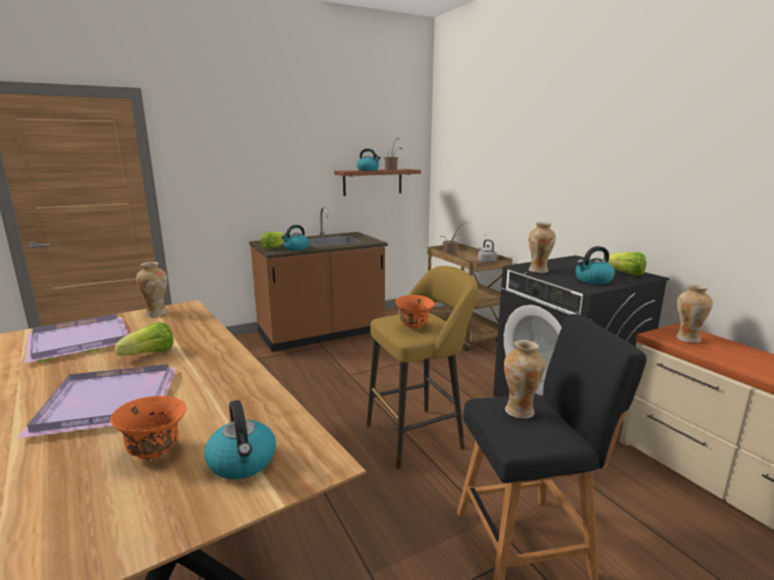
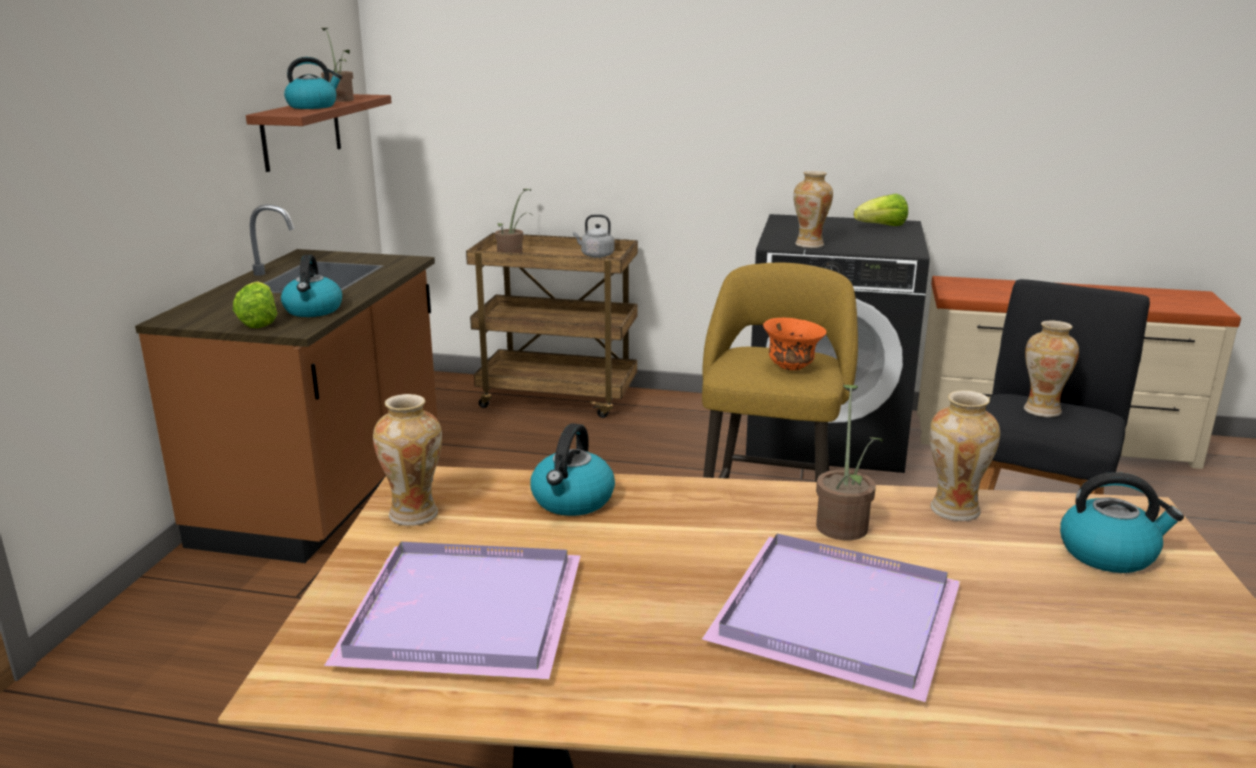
camera: 50 degrees left, 5 degrees up
orange bowl [110,396,186,459] -> none
lettuce [115,322,174,356] -> none
kettle [575,246,615,284] -> kettle moved to [530,423,615,516]
vase [676,284,713,343] -> vase moved to [929,390,1000,521]
none -> potted plant [816,385,883,540]

